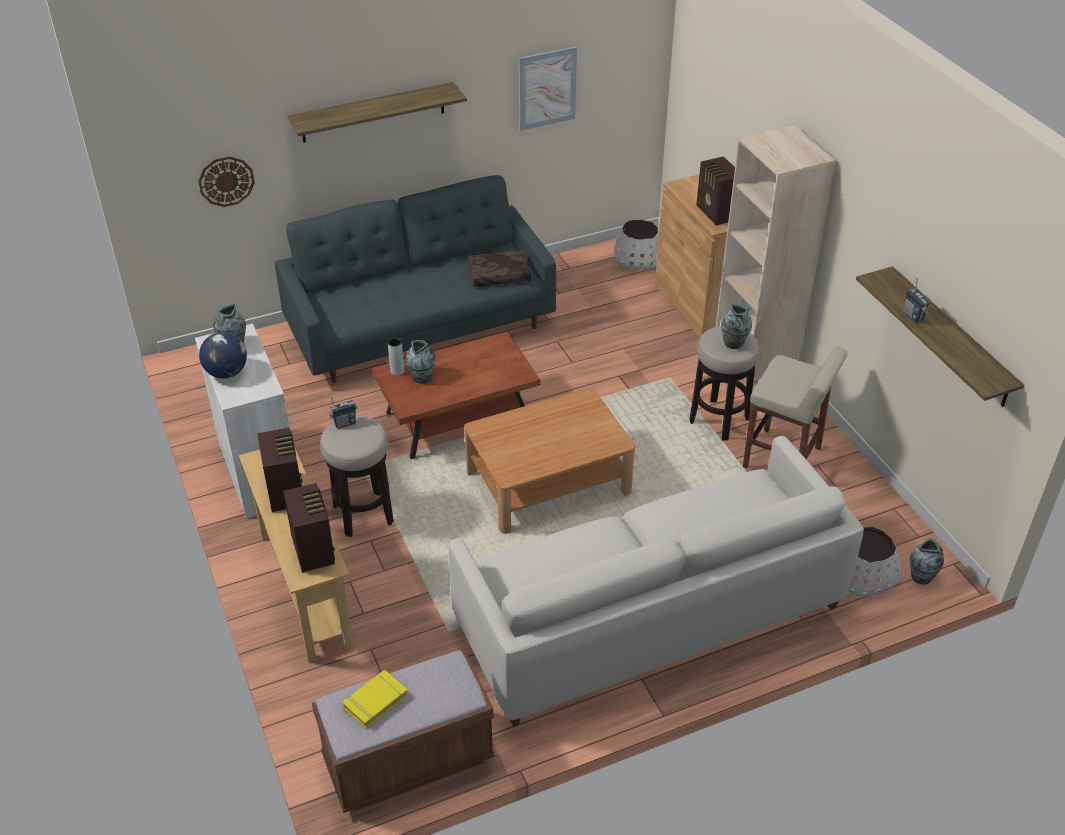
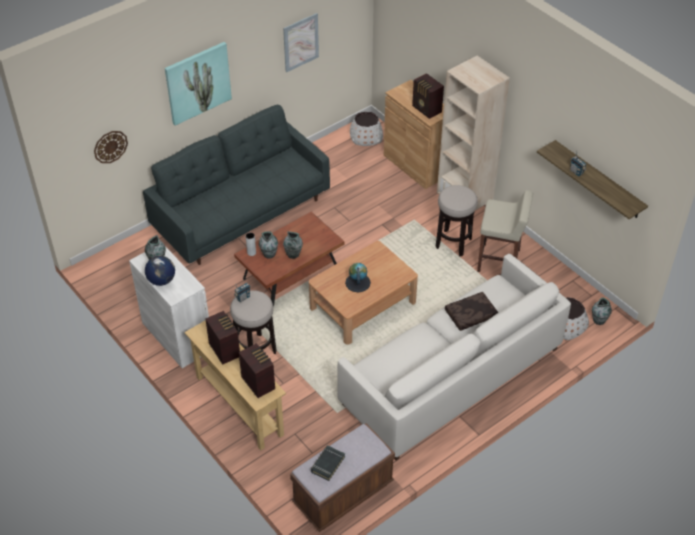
camera: 15 degrees left, 5 degrees up
shelf [287,82,467,143] -> picture [165,42,232,126]
yellow book [343,670,408,729] -> black book [311,445,345,481]
brown pillow [467,250,531,287] -> brown pillow moved to [445,292,498,331]
vase [721,303,752,349] -> vase moved to [283,231,303,259]
none -> globe [345,263,371,292]

